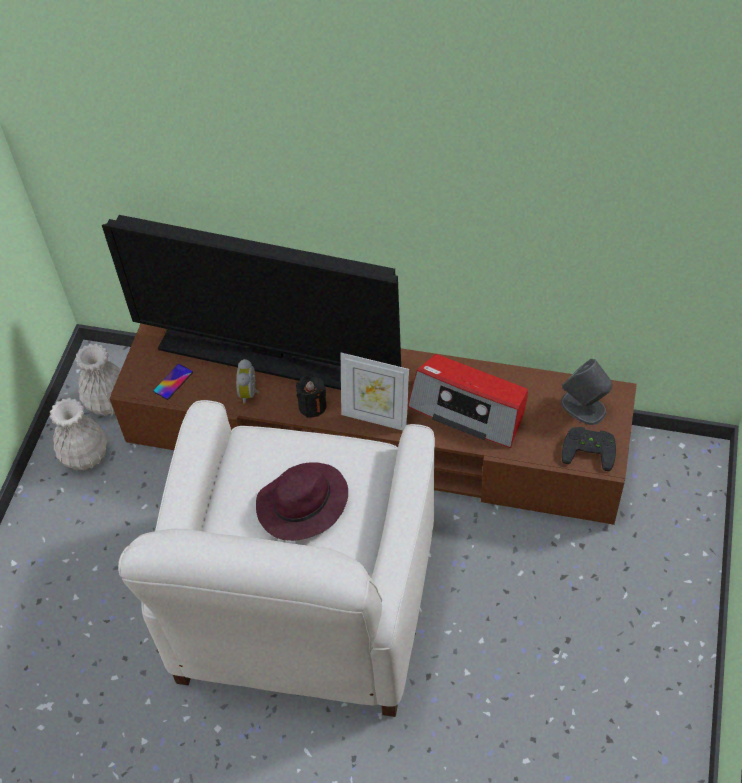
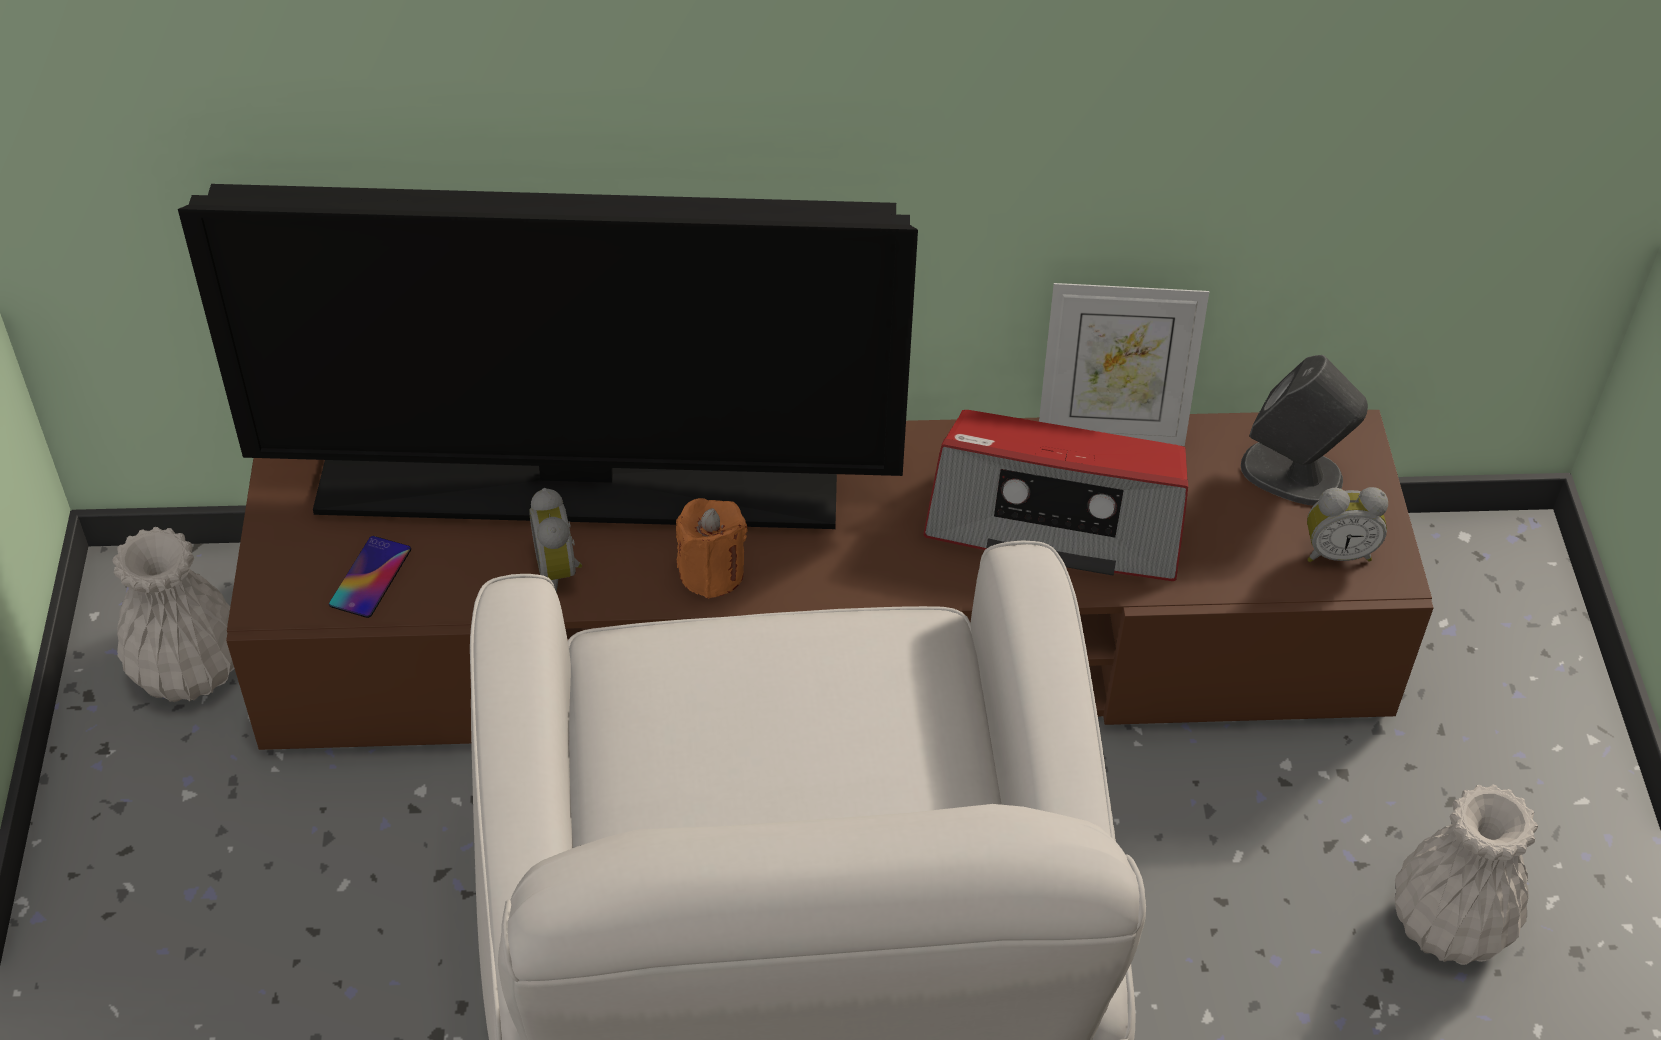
camera: 20 degrees left, 5 degrees down
white vase [50,398,107,471] -> white vase moved to [1395,785,1538,965]
purple hat [256,462,348,541] -> none
black candle [296,375,327,418] -> orange candle [676,498,748,599]
picture frame [341,353,409,430] -> picture frame moved to [1039,283,1209,446]
black game controller [562,427,616,471] -> alarm clock [1307,487,1388,562]

